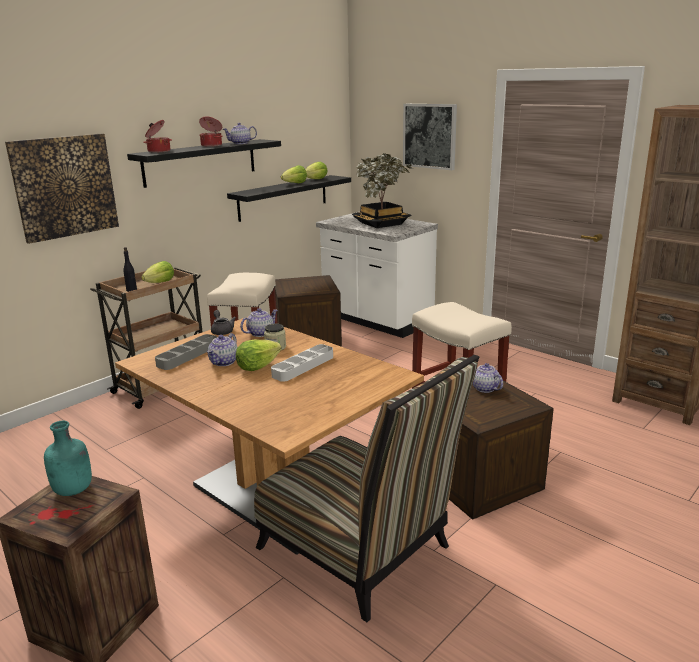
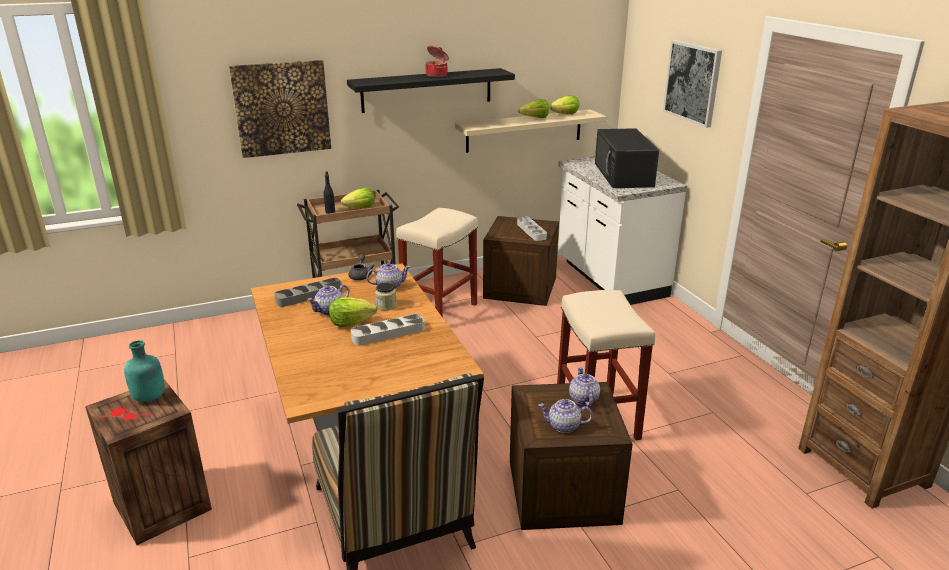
camera: 25 degrees right, 5 degrees up
cooking pot [143,120,172,153] -> none
teapot [223,123,257,144] -> teapot moved to [538,399,593,433]
black shelf [227,175,351,222] -> beige shelf [455,109,607,153]
potted plant [352,153,413,228] -> black microwave [595,128,659,188]
none -> grey tray [517,217,547,241]

